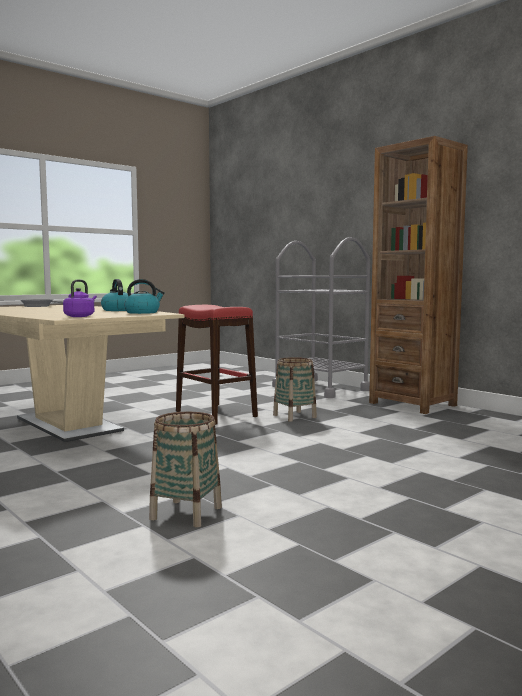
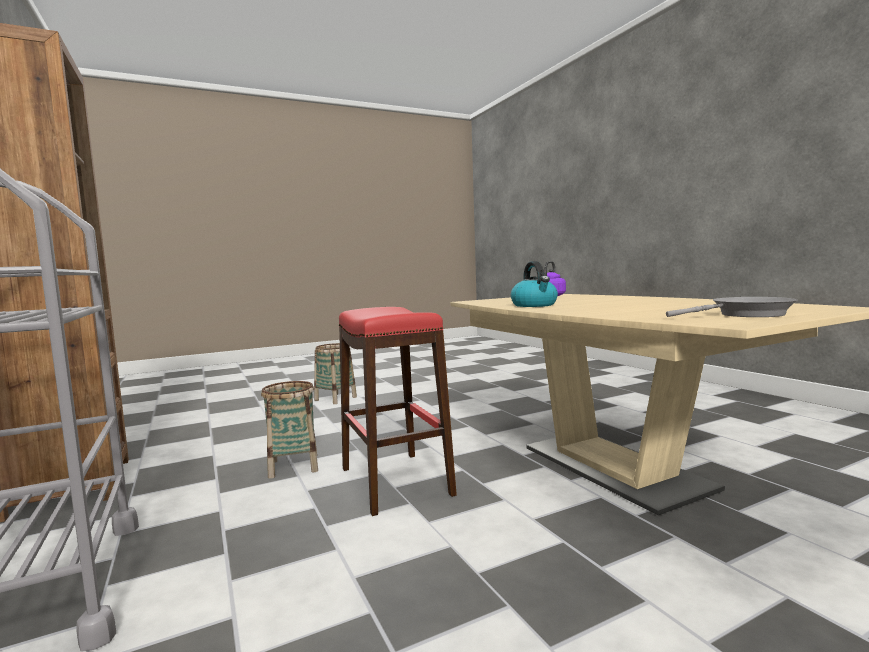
camera: 165 degrees left, 0 degrees up
kettle [124,279,165,314] -> none
basket [149,412,222,527] -> basket moved to [314,343,357,404]

